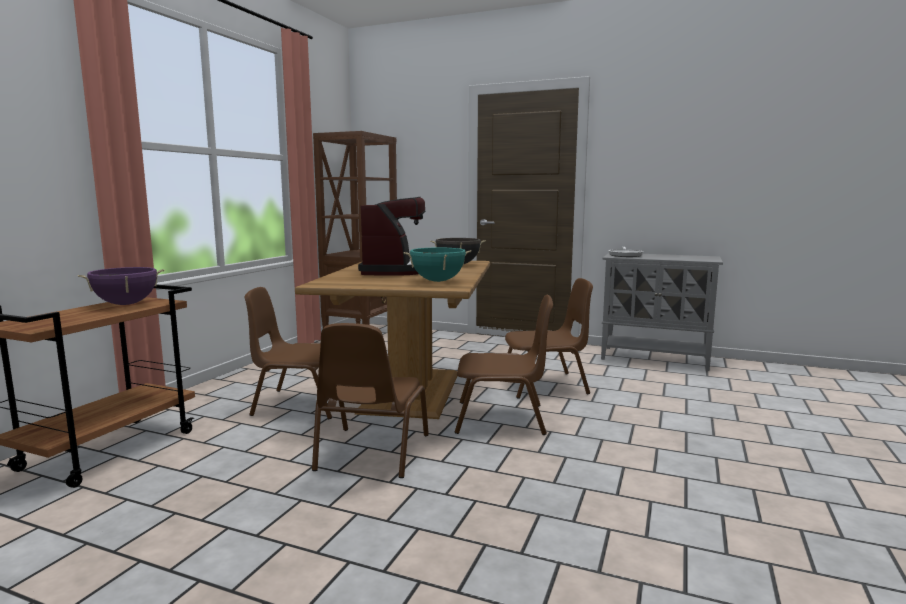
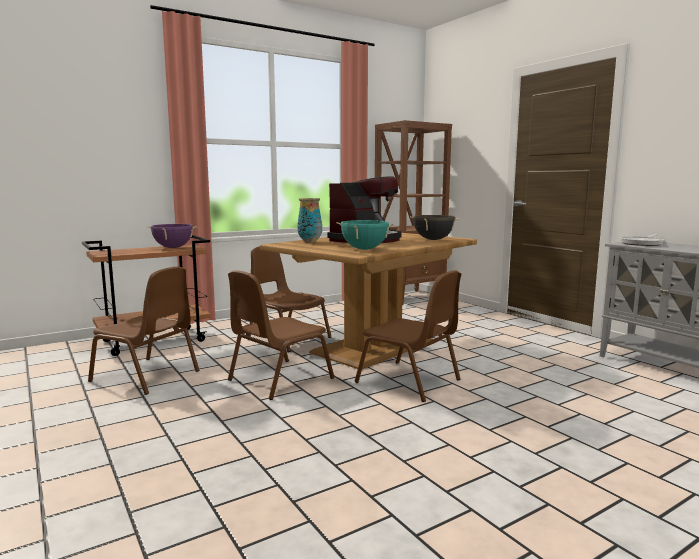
camera: 35 degrees right, 0 degrees up
brown chair [505,278,593,399] -> brown chair moved to [88,267,199,395]
none -> vase [297,198,322,243]

